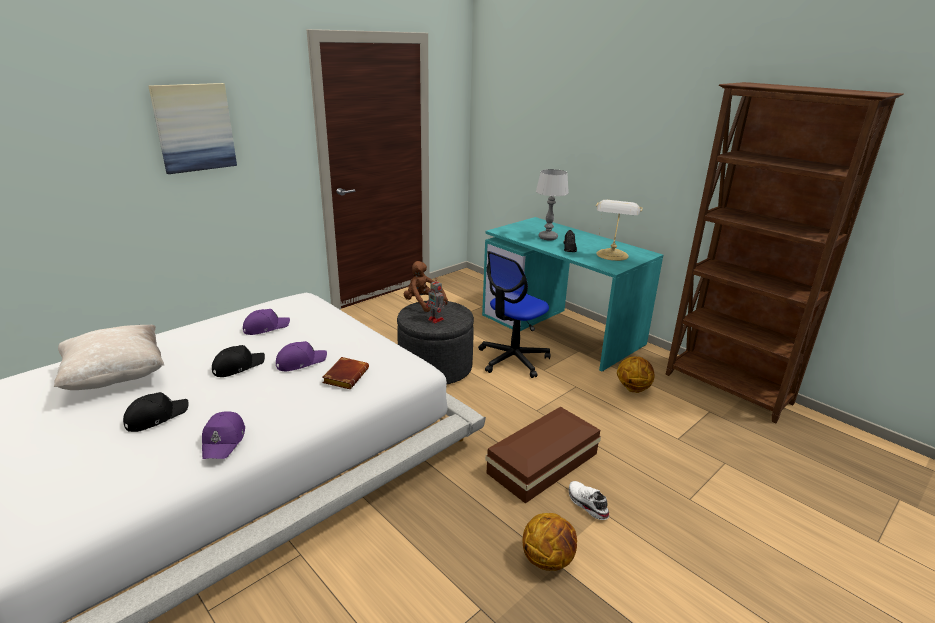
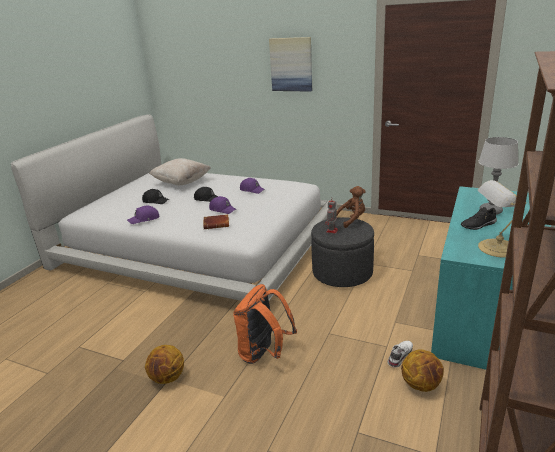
camera: 70 degrees right, 0 degrees up
brown plush toy [404,261,448,312] -> brown plush toy turned 45 degrees clockwise [337,186,366,228]
office chair [478,251,551,378] -> none
brown storage box [486,407,601,504] -> orange backpack [233,284,297,364]
white shoe [569,481,609,520] -> white shoe moved to [387,341,413,368]

